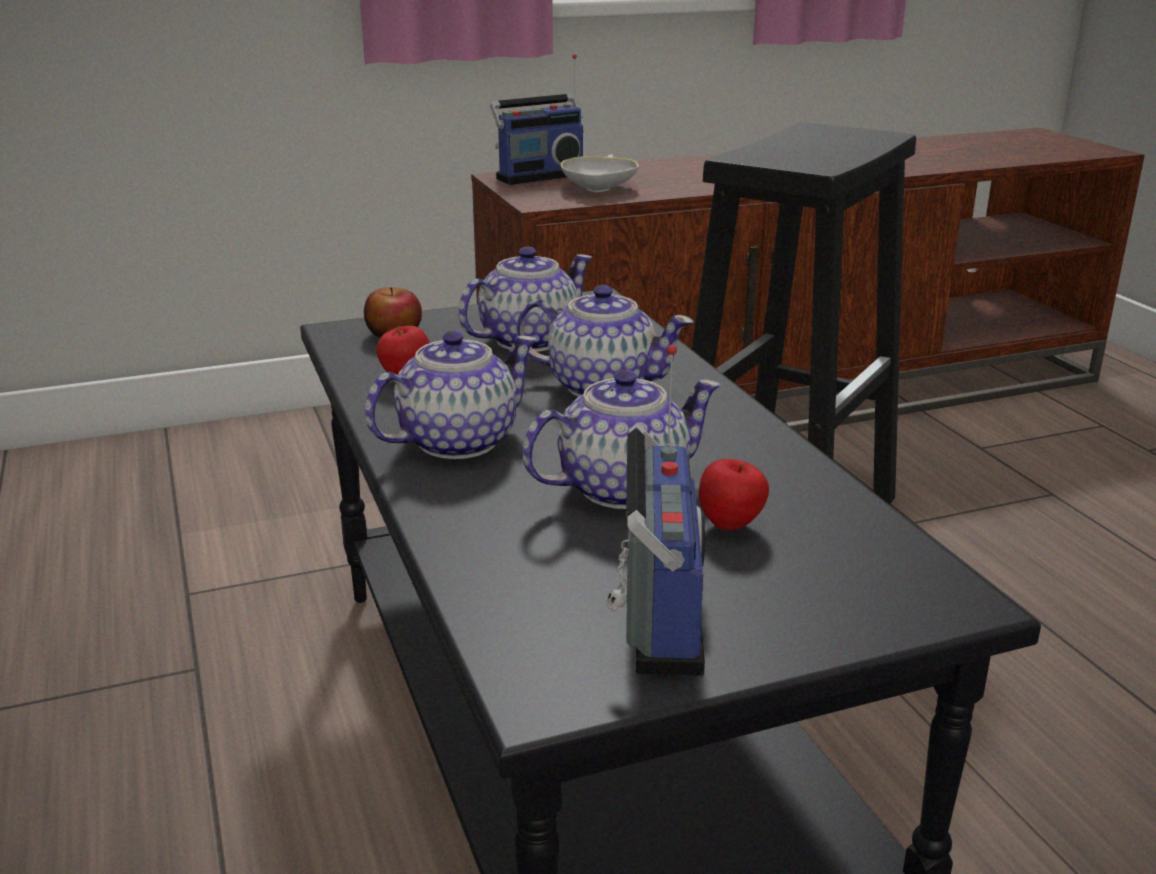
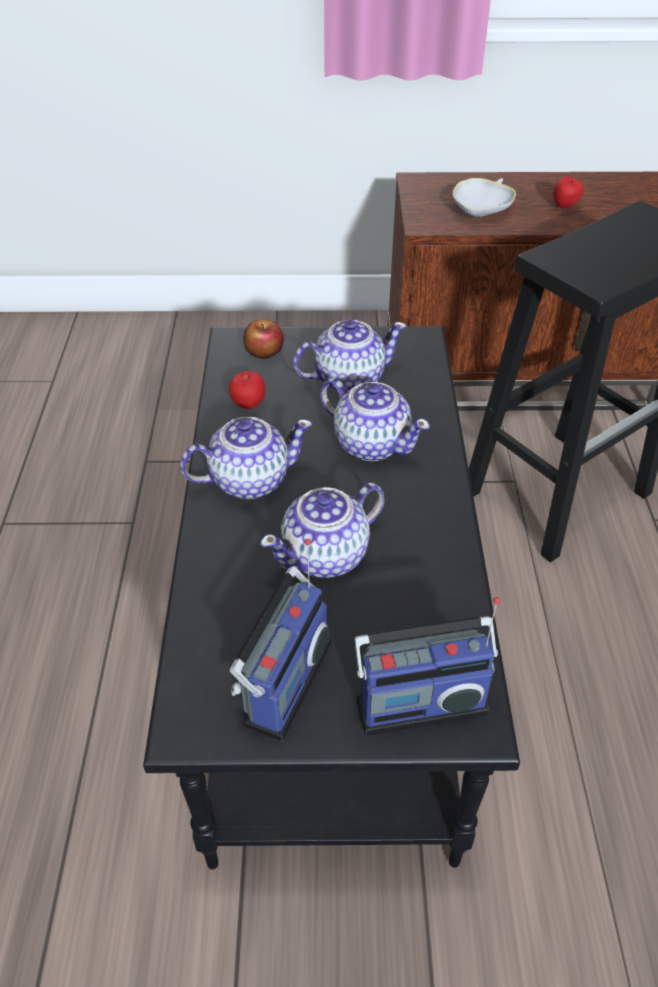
camera: 20 degrees right, 20 degrees up
radio [490,54,583,185] -> radio moved to [354,597,500,736]
teapot [522,369,721,509] -> teapot turned 150 degrees clockwise [261,482,384,578]
apple [699,459,769,530] -> apple moved to [553,176,584,208]

